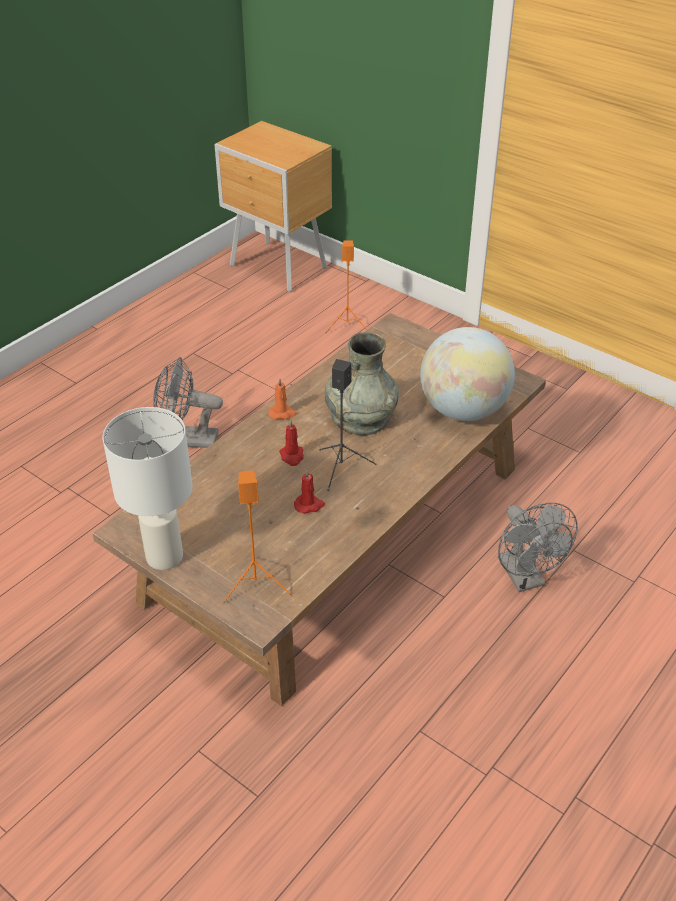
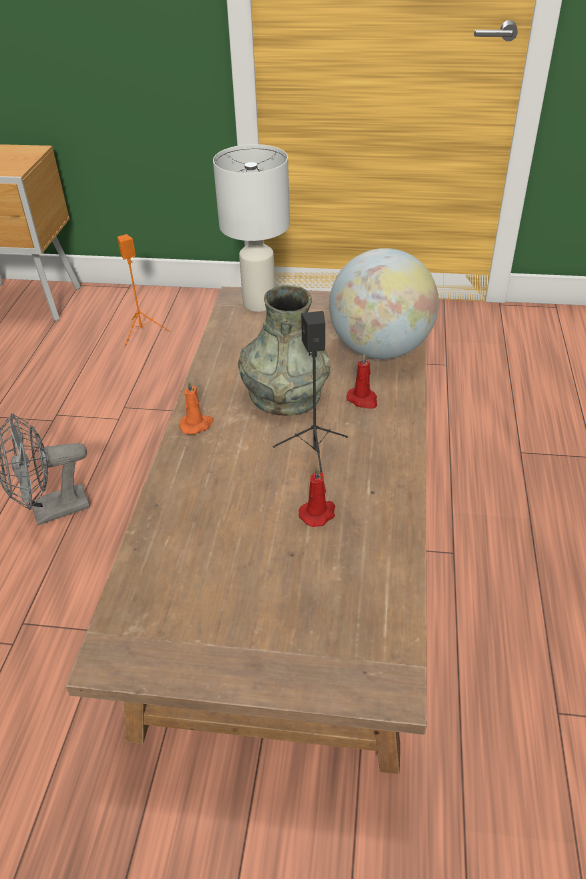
camera: 30 degrees left, 0 degrees up
white table lamp [103,407,193,570] -> white table lamp moved to [213,144,290,312]
orange speaker [222,470,293,604] -> none
red candle [279,419,304,466] -> red candle moved to [346,353,377,409]
grey fan [498,503,578,592] -> none

